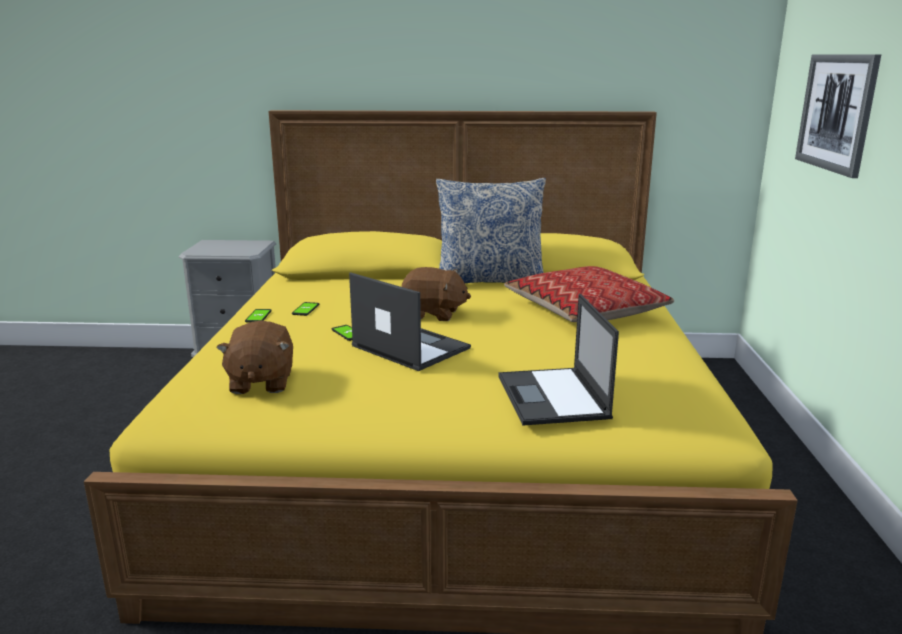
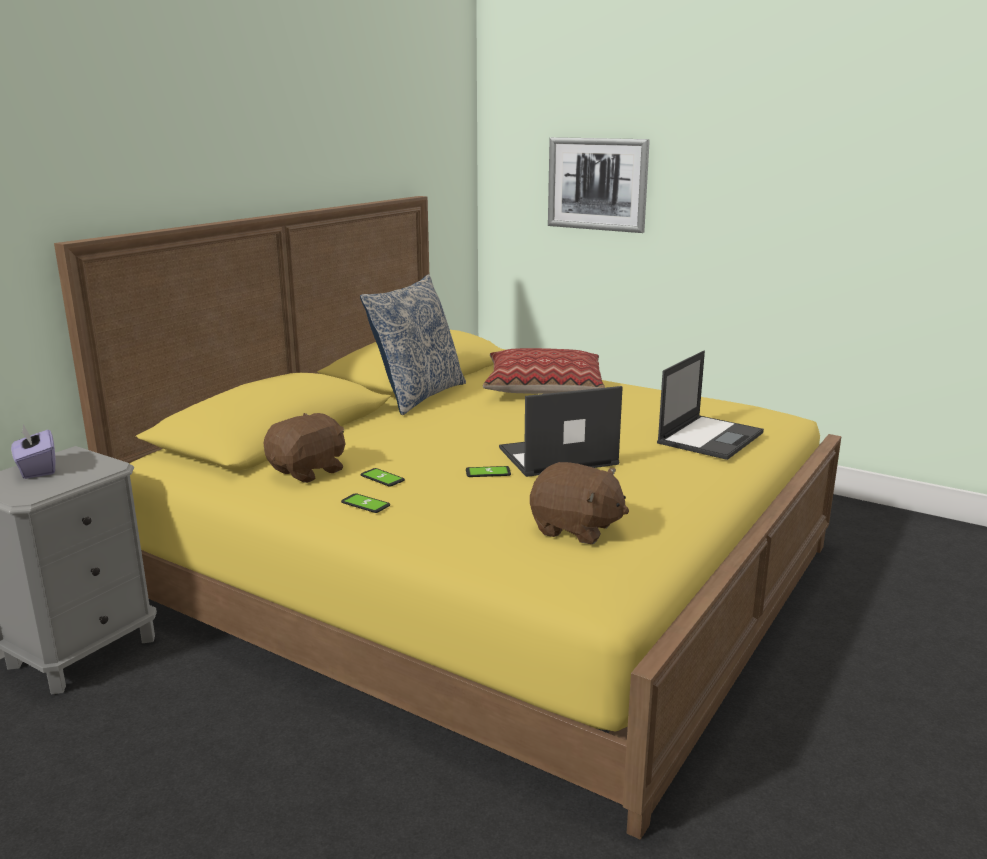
camera: 60 degrees left, 0 degrees up
brown plush toy [401,267,471,321] -> brown plush toy moved to [264,413,346,483]
laptop [498,294,619,425] -> laptop turned 75 degrees counterclockwise [657,351,764,460]
none -> purple tissue box [11,425,56,479]

